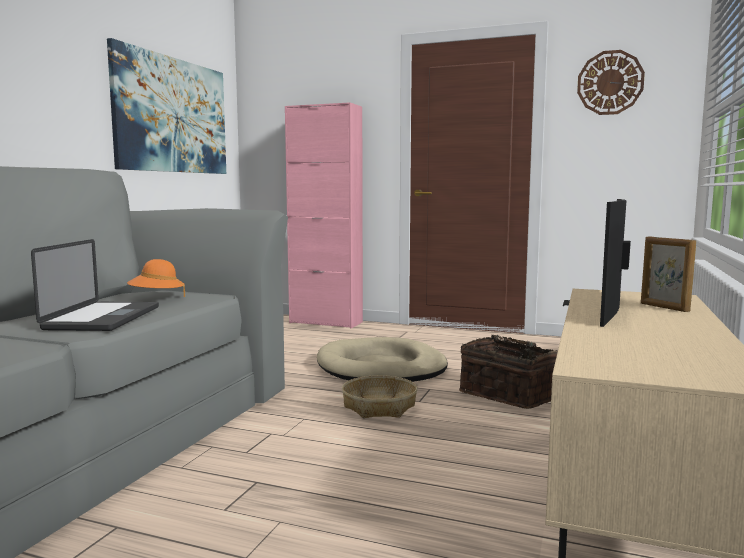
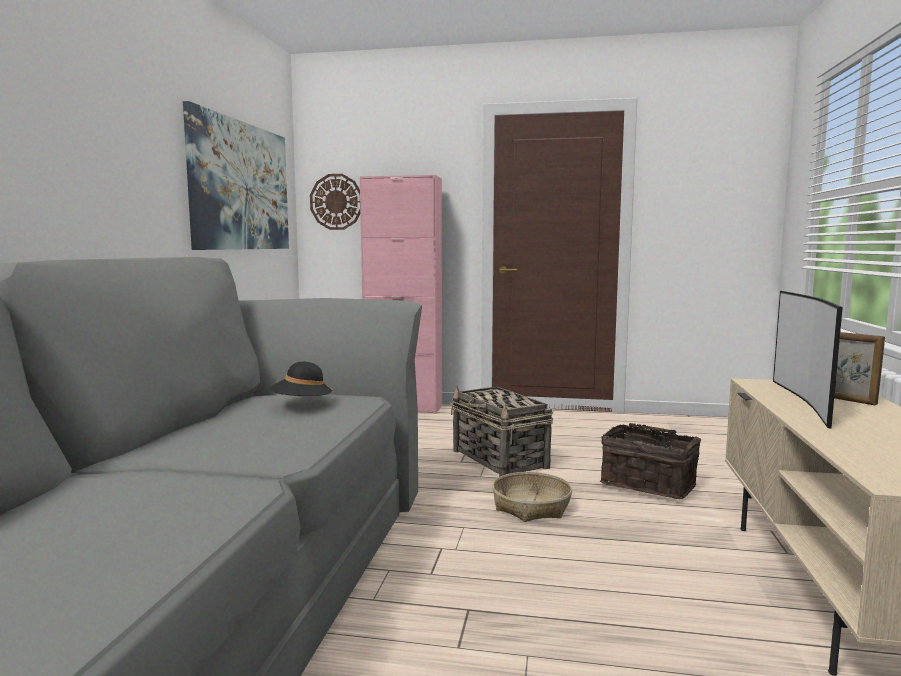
camera: 10 degrees left, 0 degrees up
laptop [31,239,159,331] -> none
orange hat [127,259,185,297] -> black hat [270,362,334,403]
beige dog bed [317,337,448,382] -> basket [450,386,553,477]
wall clock [577,50,645,115] -> wall clock moved to [310,174,360,230]

